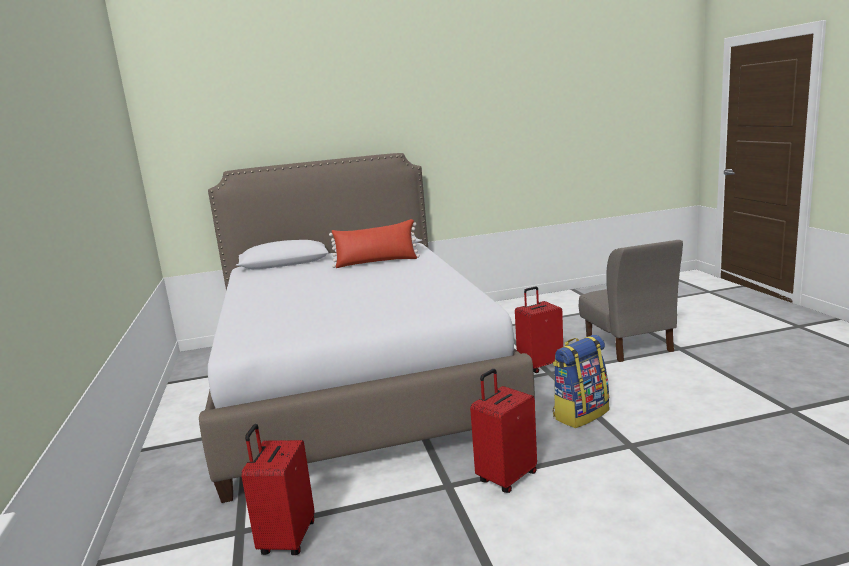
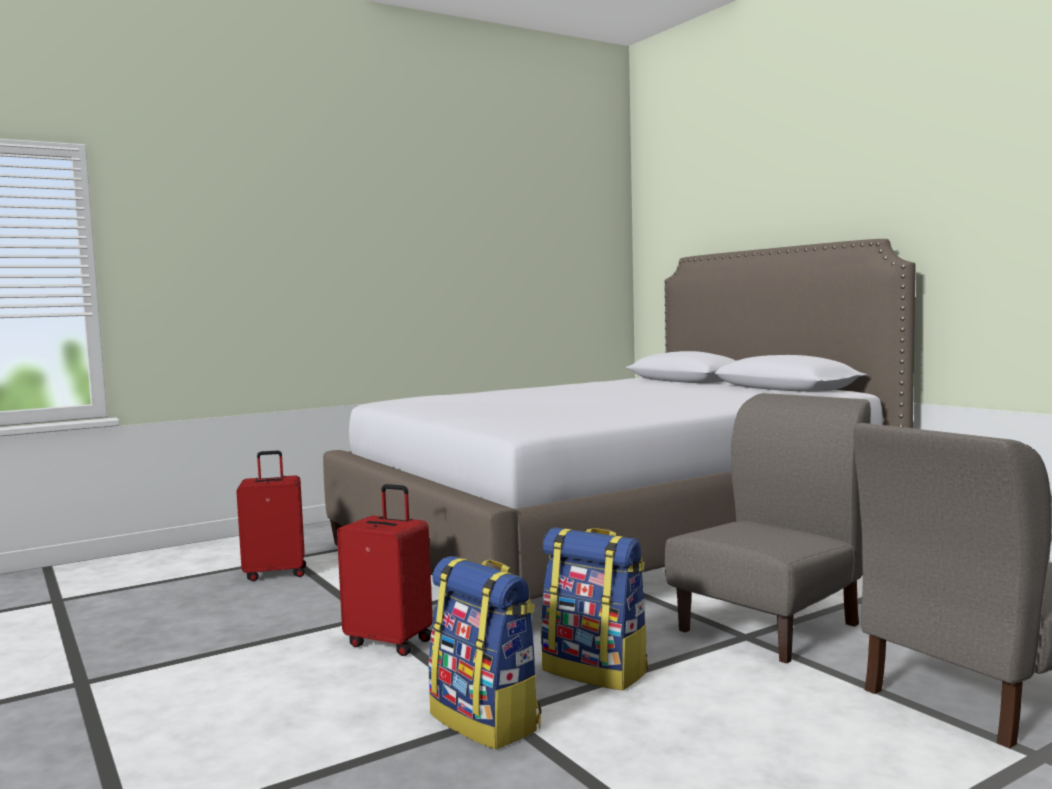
camera: 70 degrees right, 10 degrees down
red pillow [329,219,420,268] -> none
red suitcase [515,286,563,373] -> grey chair [665,393,871,664]
none -> backpack [428,556,541,749]

